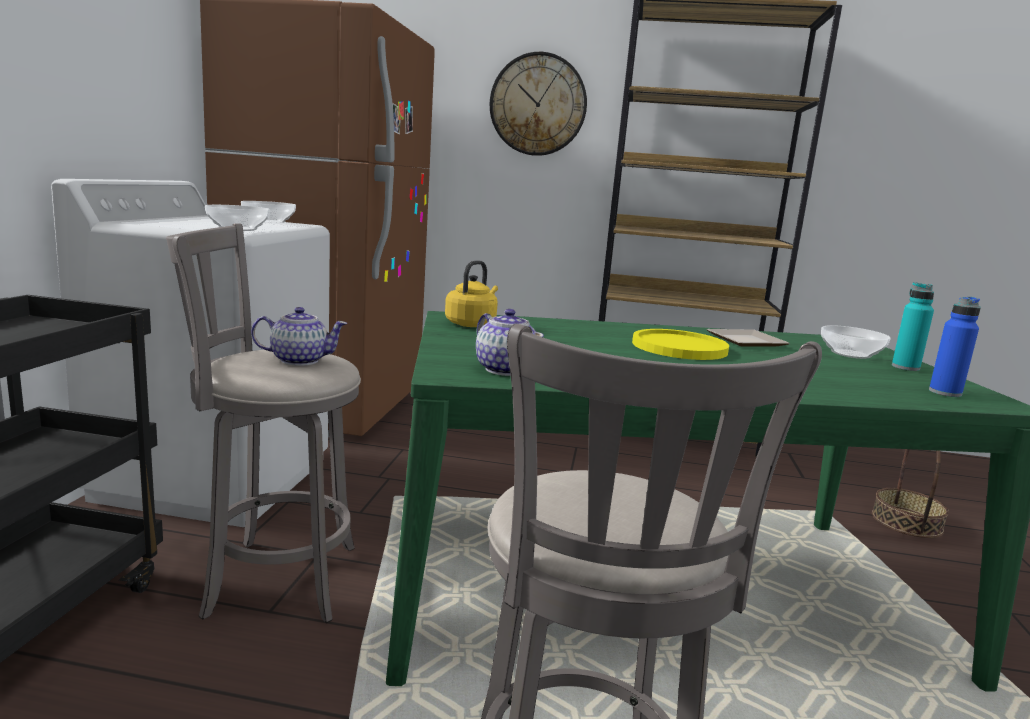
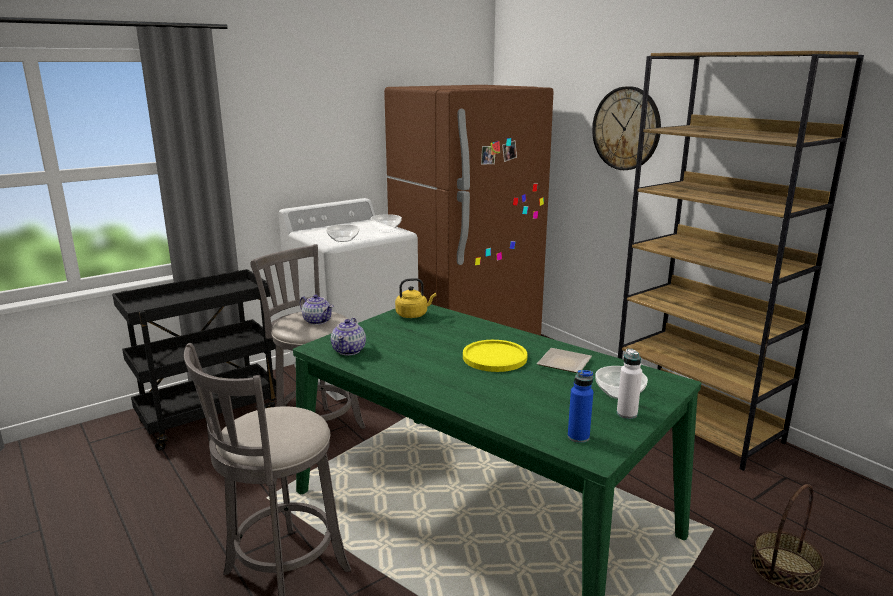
camera: 45 degrees right, 5 degrees up
turquoise bottle [892,282,934,371] -> white bottle [617,348,642,419]

